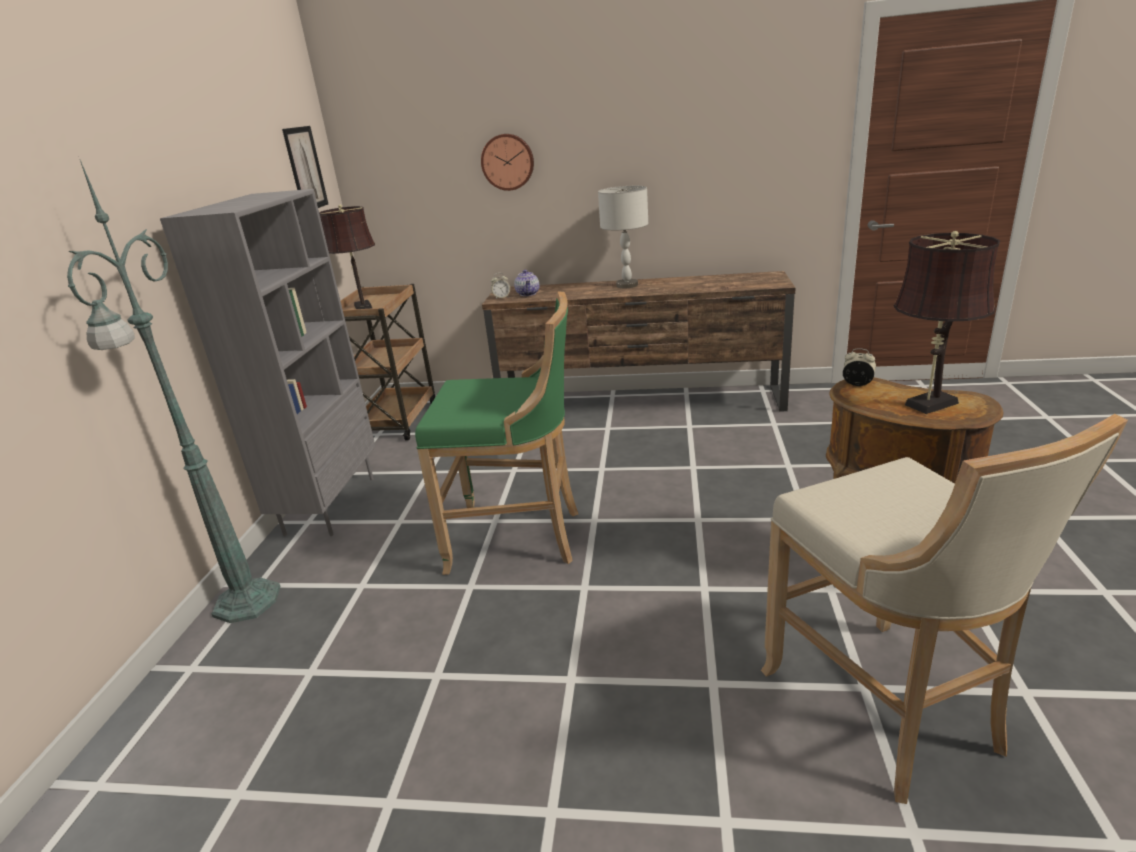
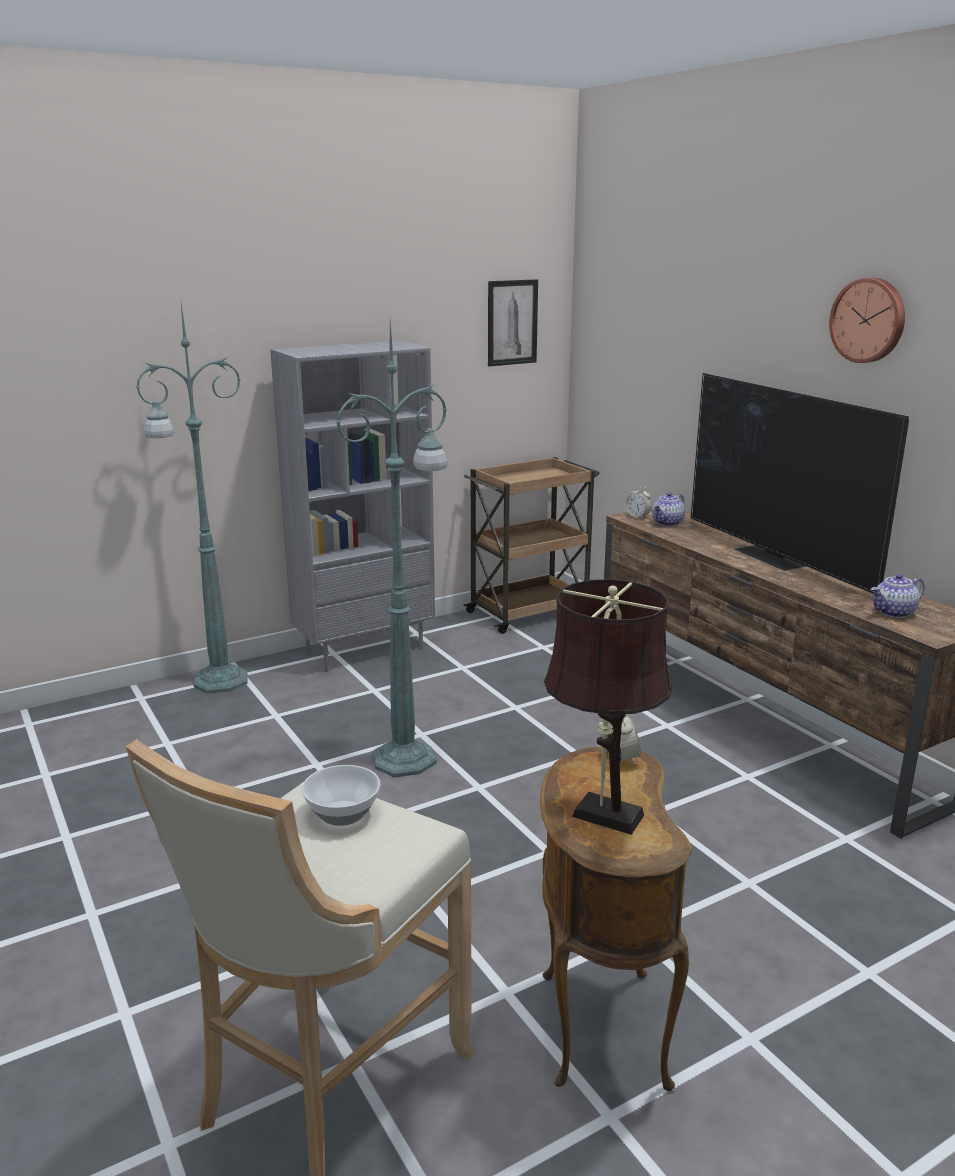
camera: 50 degrees right, 5 degrees down
brown table lamp [319,204,375,309] -> none
green stool [415,291,578,575] -> green floor lamp [336,321,447,778]
wall clock [481,134,534,191] -> wall clock moved to [829,278,905,363]
grey table lamp [598,186,649,288] -> television [691,373,909,594]
none -> bowl [302,765,381,826]
none -> teapot [871,574,924,618]

